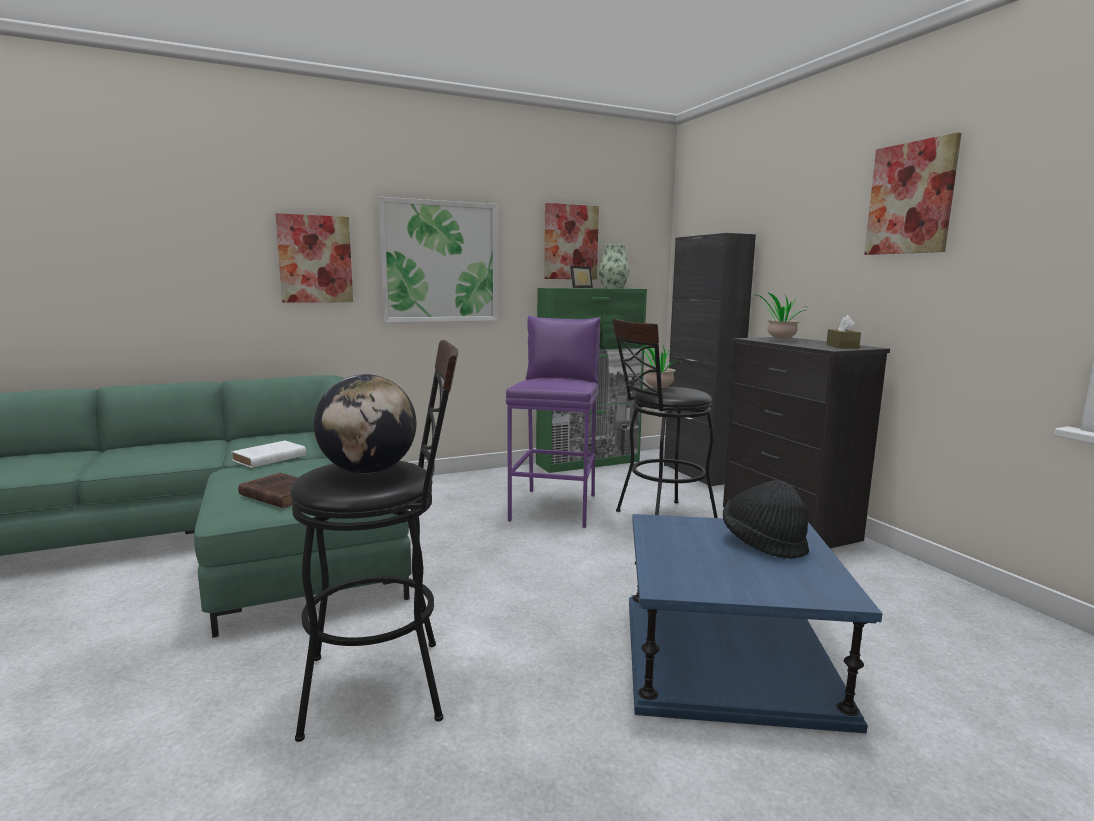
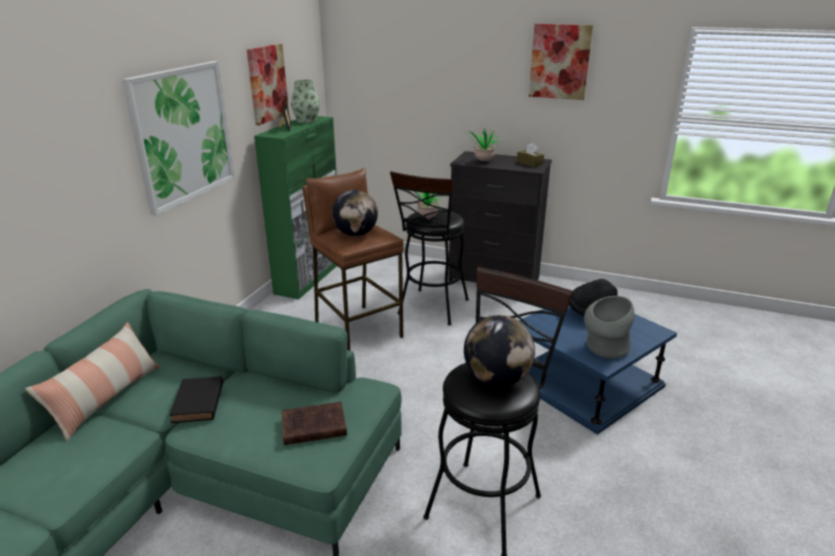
camera: 45 degrees left, 15 degrees up
white book [231,441,306,468] -> black book [169,376,223,423]
picture [275,213,353,303] -> none
purple stool [506,316,601,528] -> brown stool [302,168,404,351]
black cabinet [664,233,756,486] -> none
none -> pillow [25,322,160,441]
none -> globe [332,190,378,236]
none -> grey vase [584,296,635,359]

